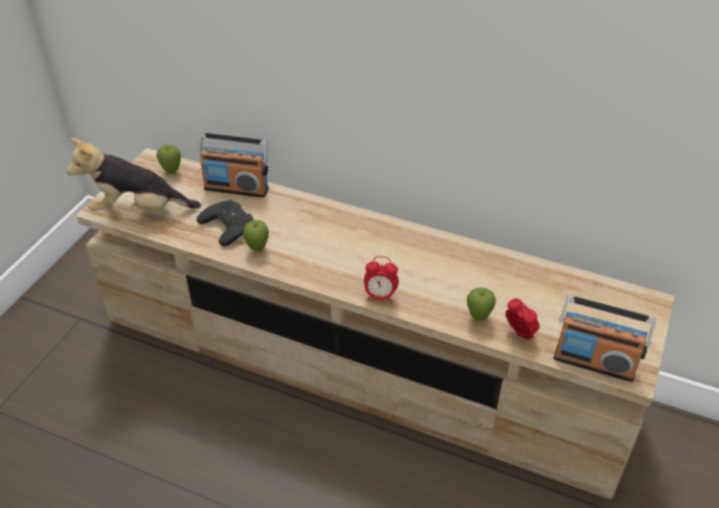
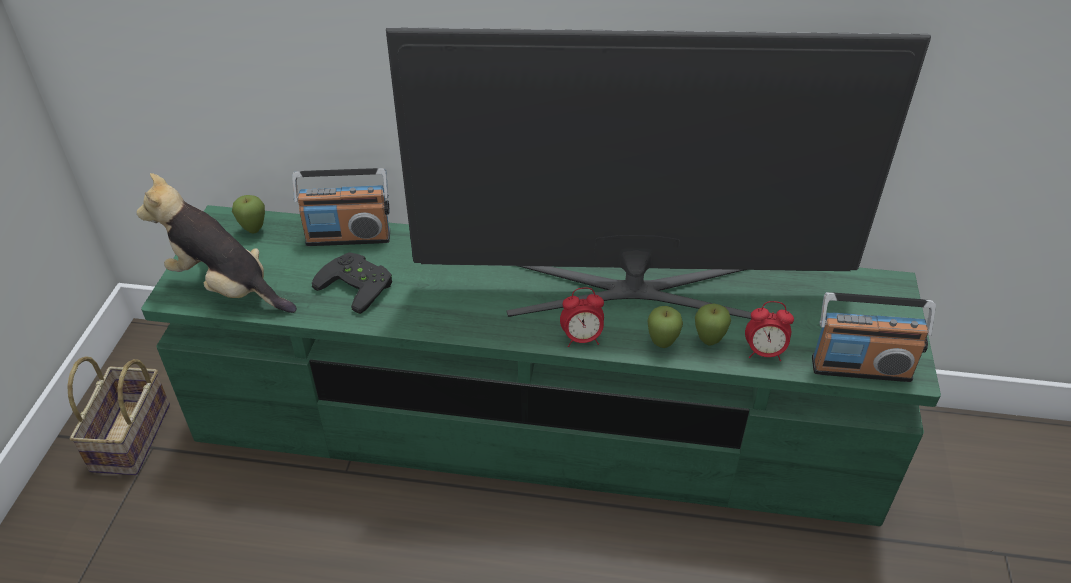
camera: 15 degrees left, 0 degrees up
plush toy [66,138,201,211] -> plush toy turned 45 degrees clockwise [136,173,297,313]
beige tv stand [76,148,675,499] -> green tv stand [141,205,941,526]
apple [243,220,269,252] -> apple moved to [648,306,683,348]
alarm clock [505,298,540,340] -> alarm clock turned 150 degrees clockwise [745,301,794,362]
none -> basket [67,356,170,475]
none -> television [386,27,931,319]

